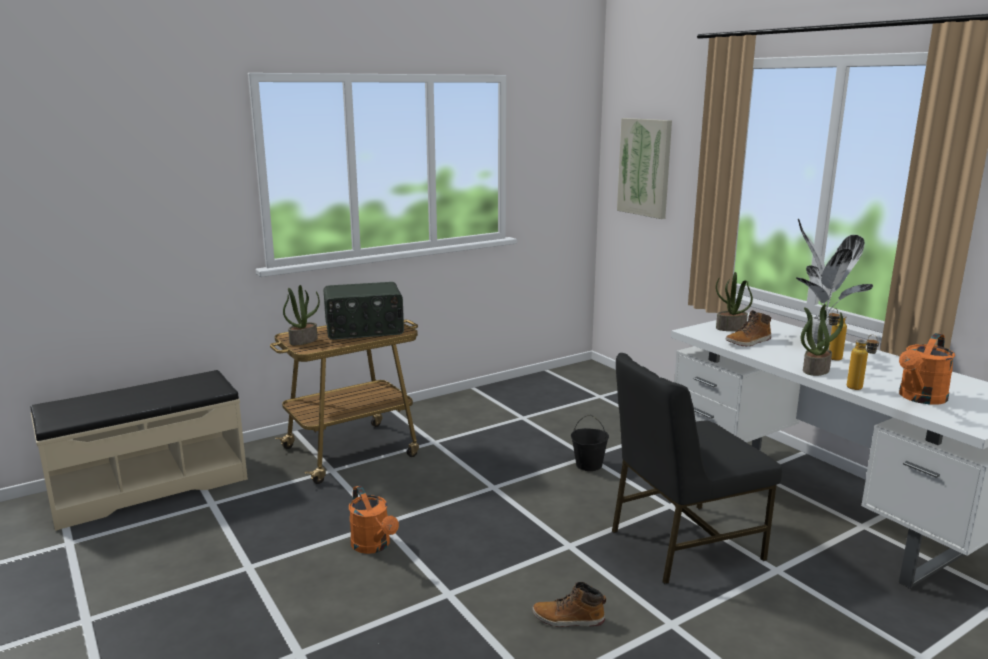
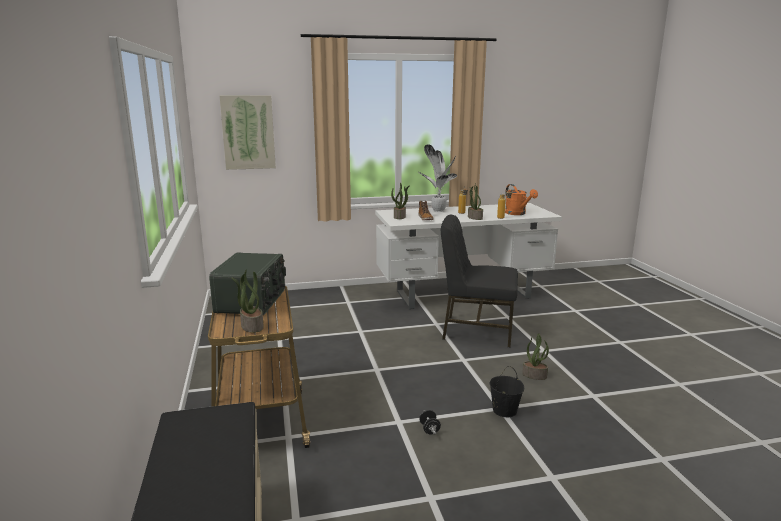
camera: 70 degrees left, 0 degrees up
orange watering can [349,485,399,554] -> black dumbbell [419,410,441,435]
boot [532,582,606,627] -> potted plant [522,334,549,380]
black bucket [571,415,609,471] -> black bucket moved to [489,366,524,417]
black chair [612,353,782,584] -> black chair turned 105 degrees clockwise [441,215,518,348]

